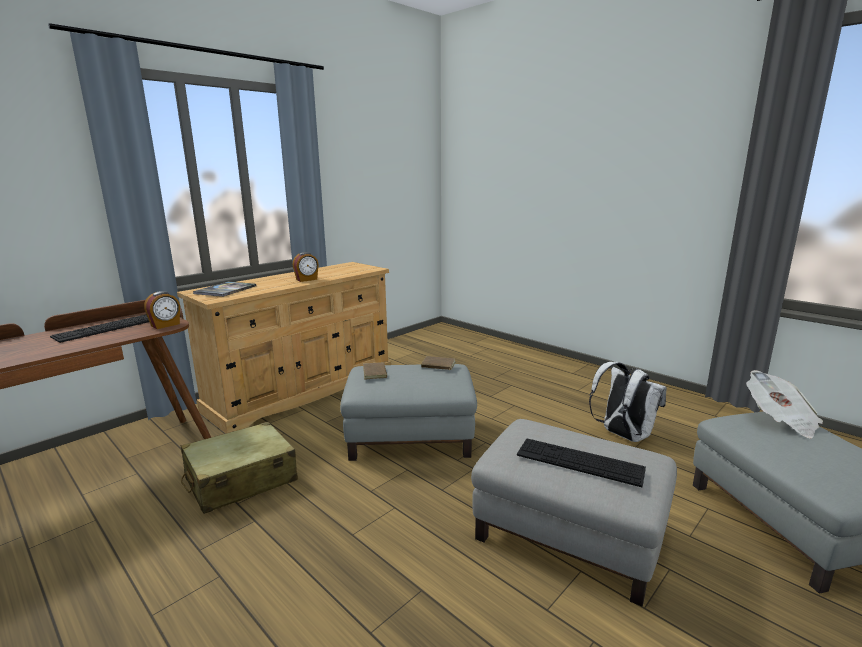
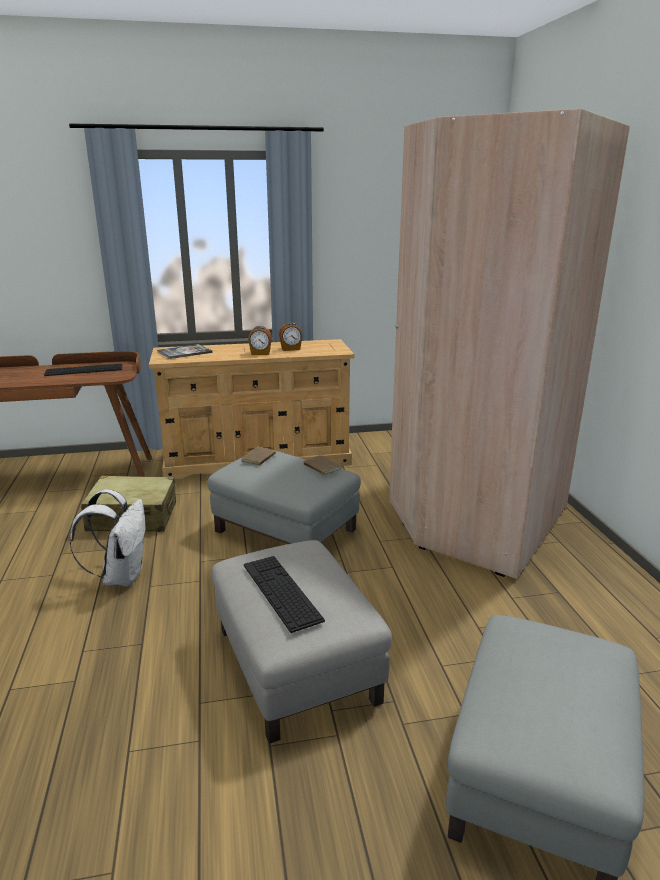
camera: 35 degrees right, 5 degrees up
alarm clock [144,291,180,329] -> alarm clock moved to [279,322,303,351]
white backpack [589,362,667,442] -> white backpack moved to [70,489,146,587]
newspaper [746,370,823,439] -> none
none -> beige wardrobe [389,109,630,579]

